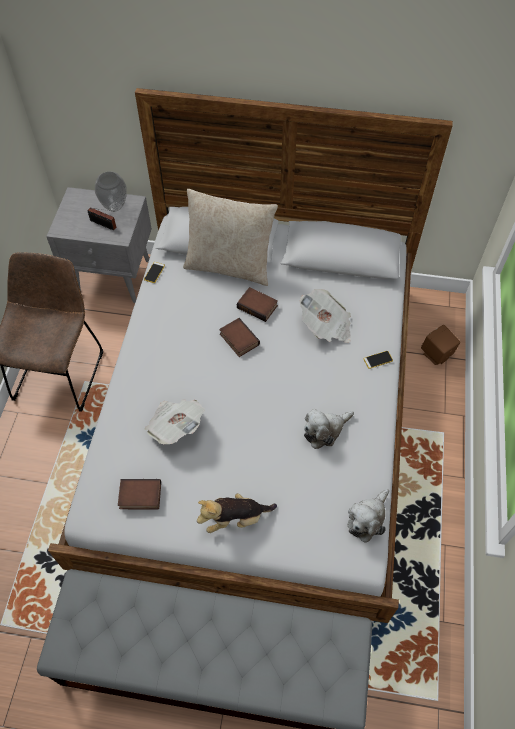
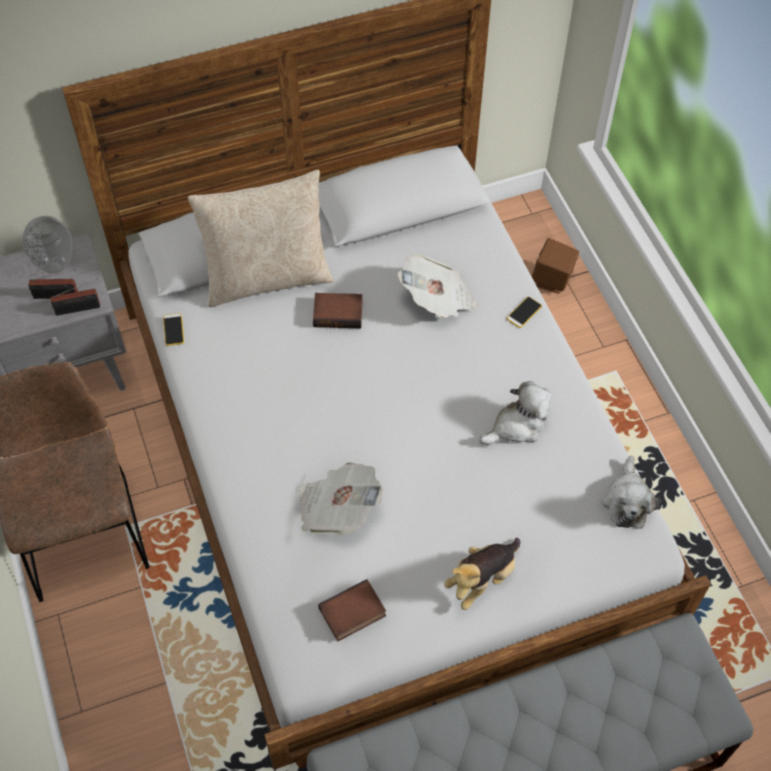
camera: 30 degrees left, 0 degrees up
book [219,318,260,357] -> none
plush toy [304,409,354,449] -> plush toy turned 150 degrees counterclockwise [479,381,552,446]
none -> radio [51,278,100,316]

